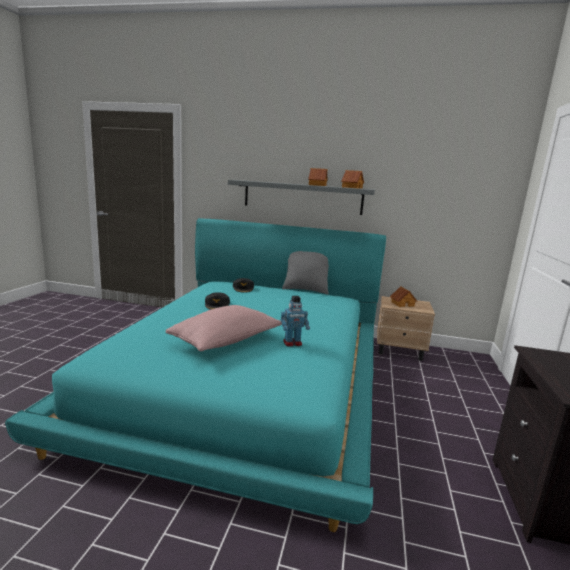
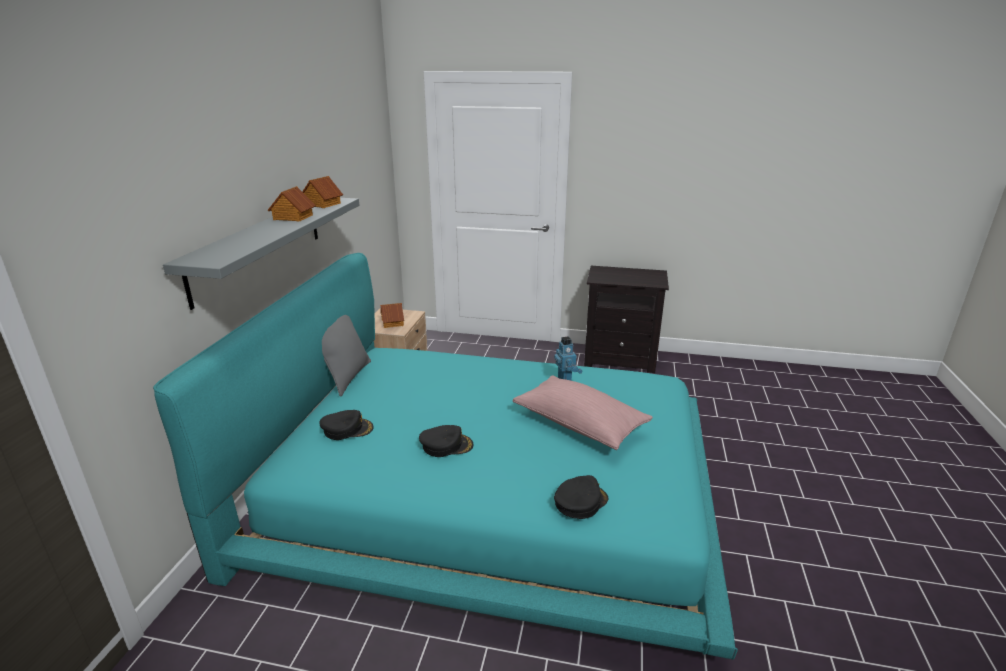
camera: 90 degrees left, 10 degrees up
none -> black cap [554,475,608,519]

